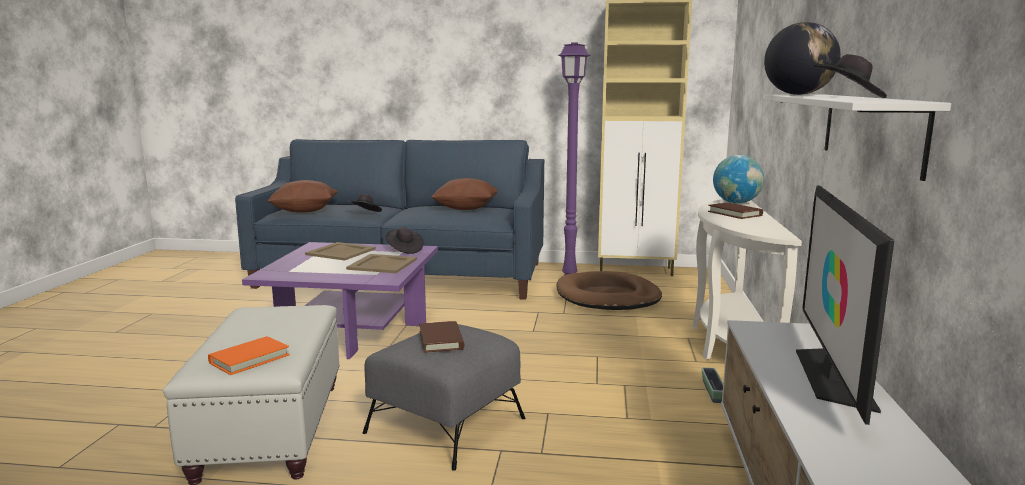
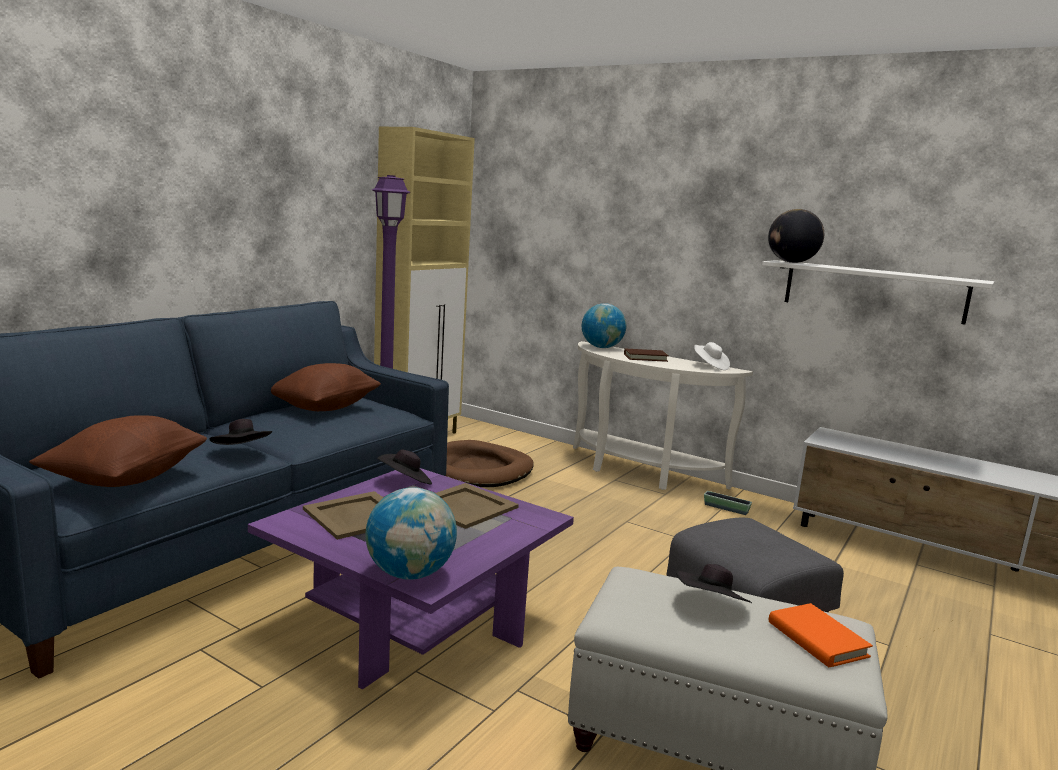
camera: 65 degrees left, 0 degrees up
brown book [419,321,464,353] -> none
television [796,185,895,425] -> none
black hat [814,54,887,98] -> black hat moved to [676,564,752,603]
none -> globe [365,487,457,580]
none -> white hat [694,342,730,370]

